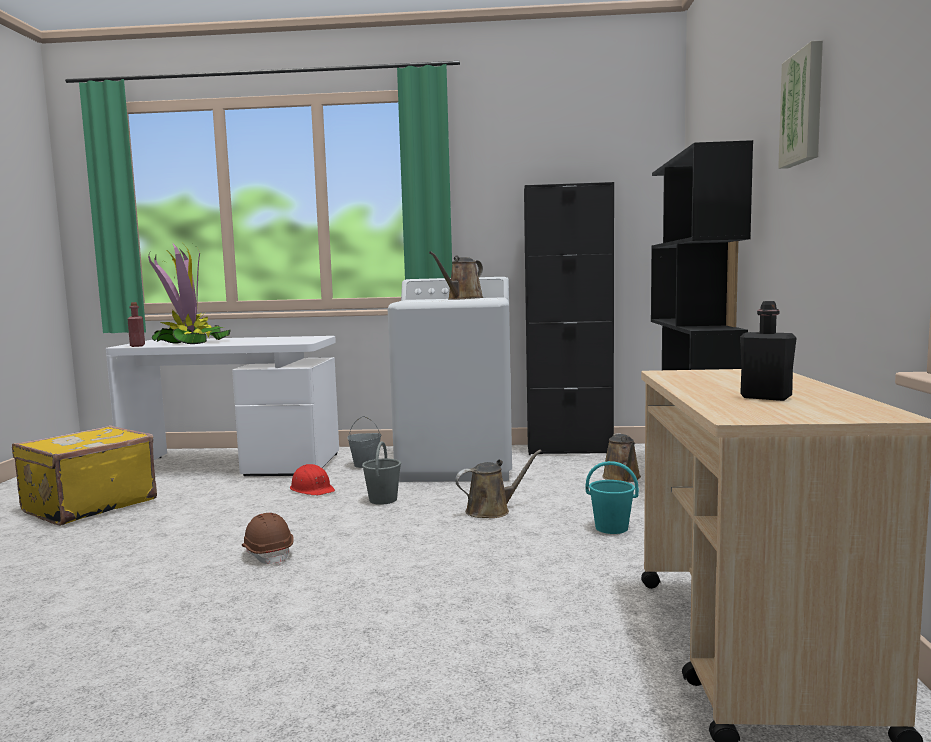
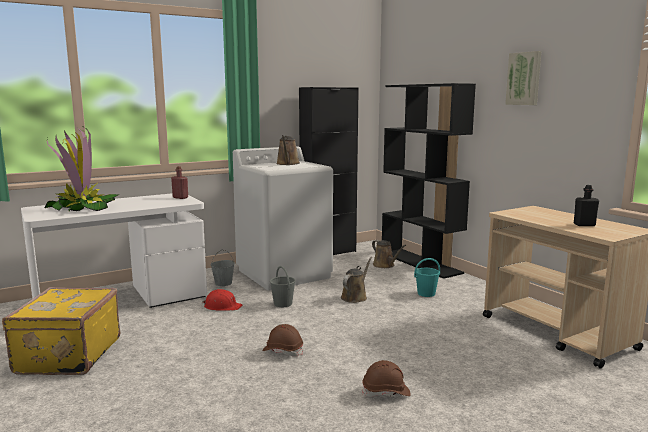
camera: 35 degrees left, 5 degrees up
red bottle [128,302,145,347] -> red bottle moved to [171,166,188,199]
none -> brown hard hat [362,360,411,397]

